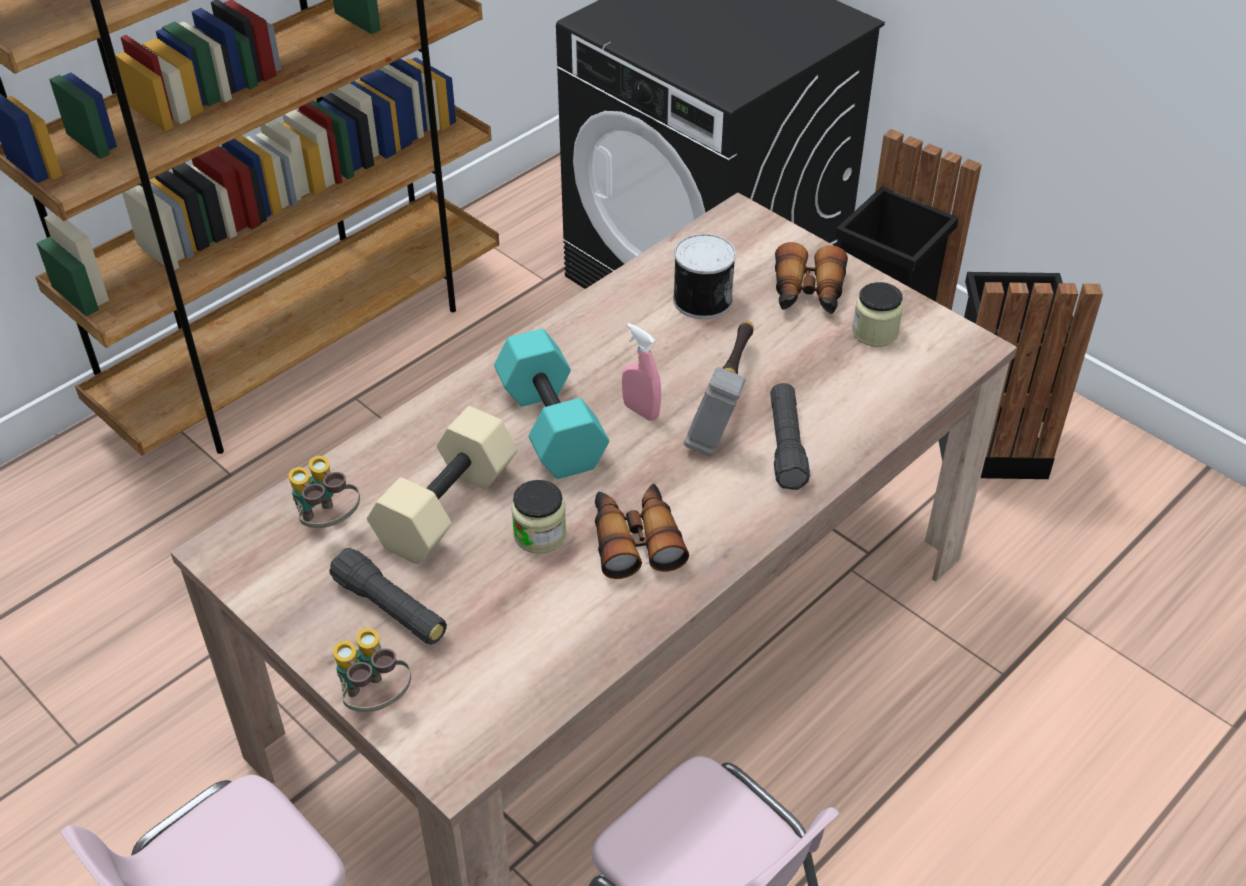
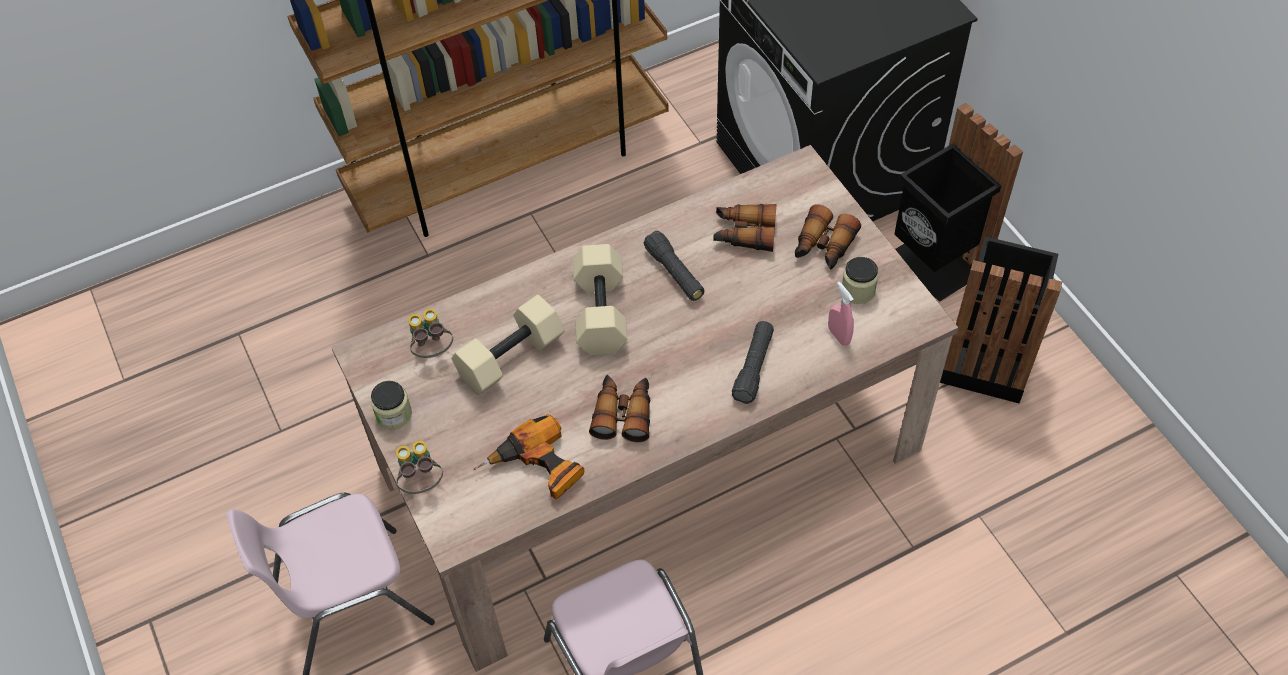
camera: 20 degrees right, 10 degrees up
black flashlight [329,548,447,645] -> black flashlight moved to [644,231,705,301]
turquoise dumbbell [494,329,609,479] -> beige dumbbell [573,244,627,355]
jar [511,480,566,554] -> jar moved to [371,381,412,430]
pink spray bottle [622,323,661,421] -> pink spray bottle moved to [828,281,854,346]
can [673,234,736,319] -> binoculars [713,204,777,252]
hammer [683,320,754,457] -> none
none -> power drill [473,414,585,499]

